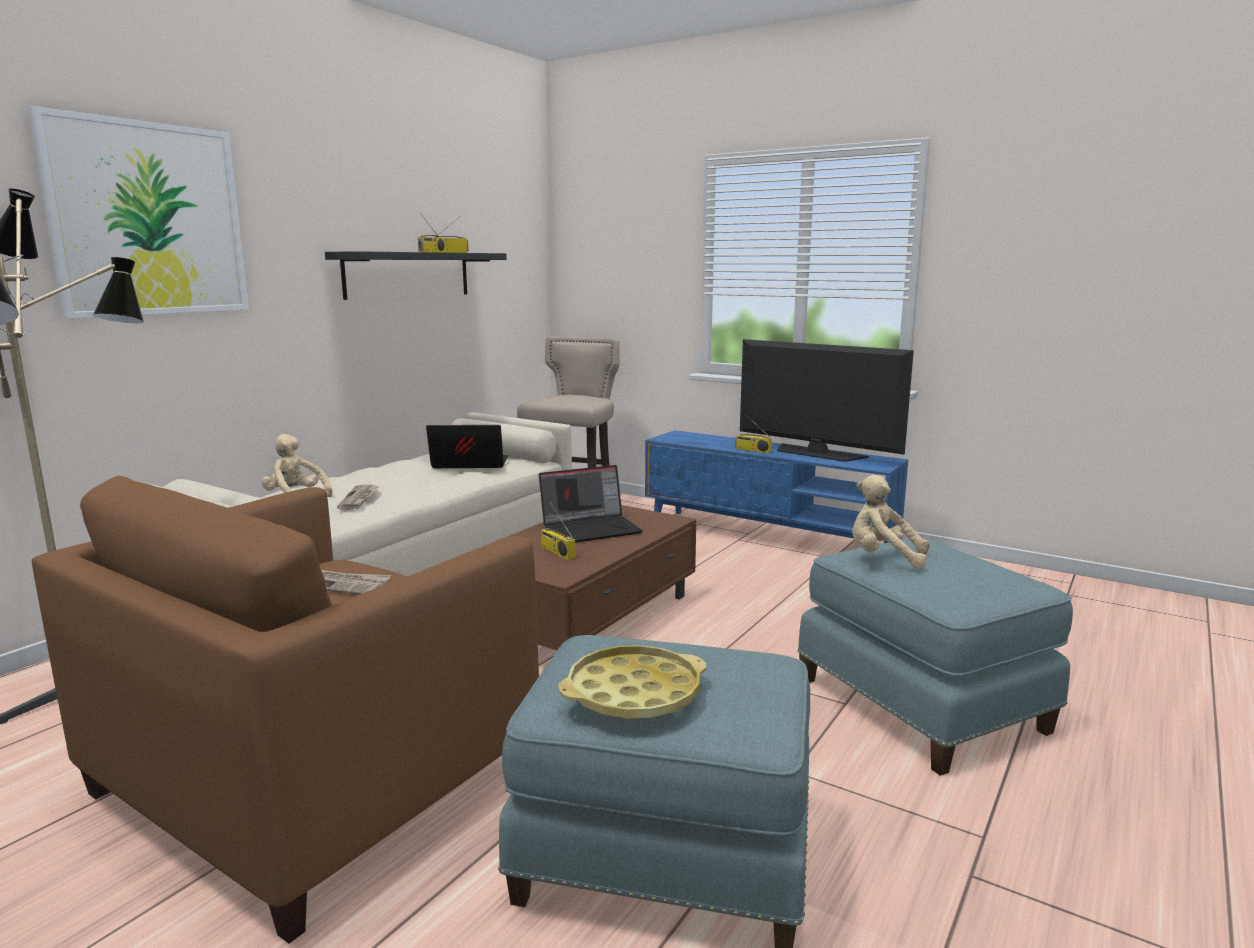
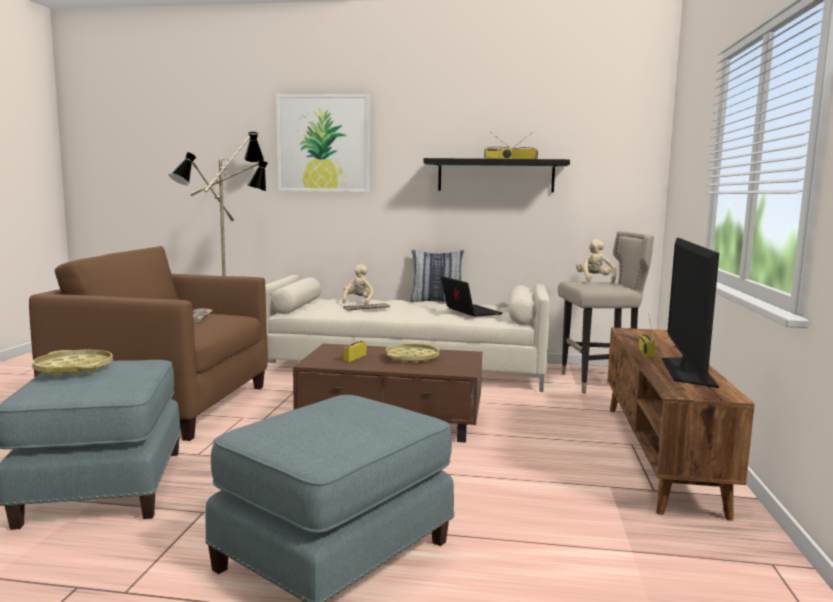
camera: 65 degrees right, 5 degrees down
laptop [539,465,643,543] -> yellow tray [385,344,439,363]
blue tv stand [645,430,908,543] -> brown tv stand [608,328,755,521]
beige plush toy [852,475,929,569] -> beige plush toy moved to [576,239,617,283]
none -> pillow [410,249,464,302]

